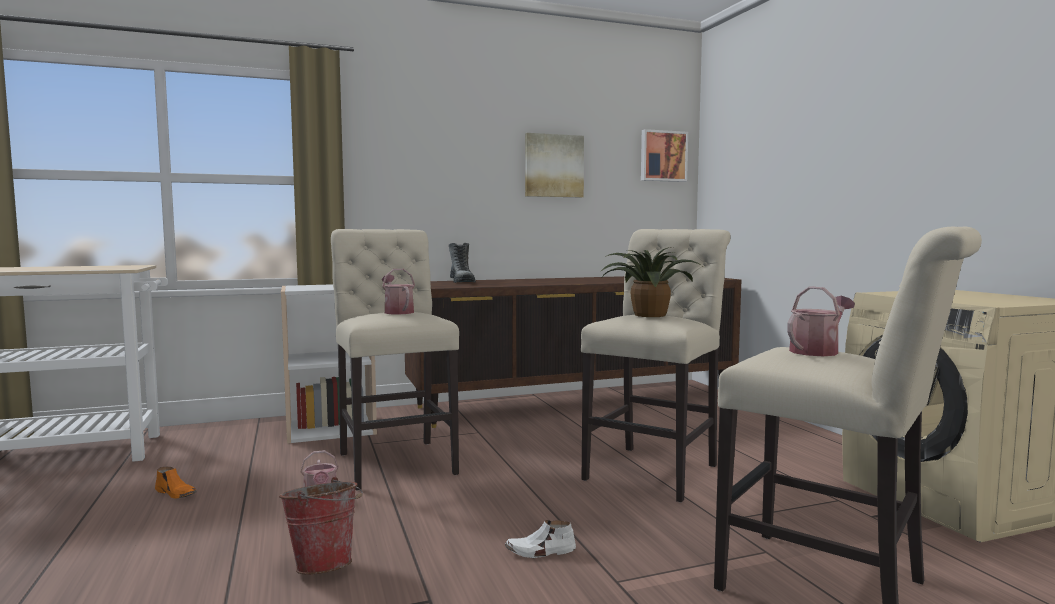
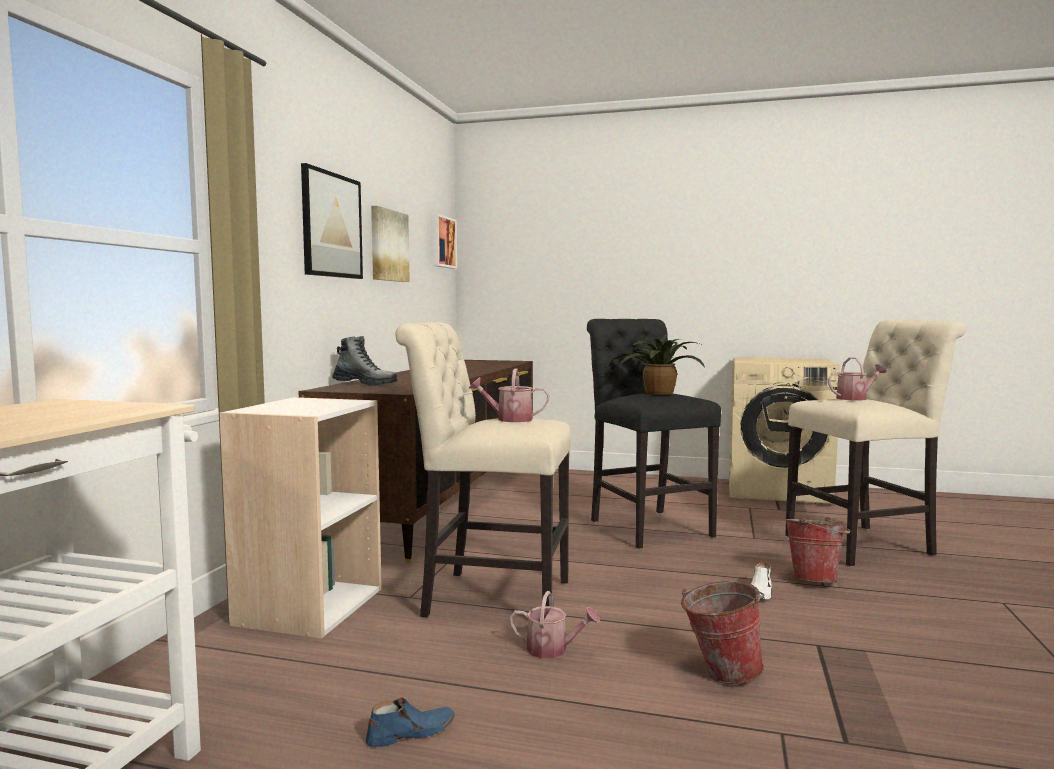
camera: 55 degrees left, 0 degrees up
orange shoe [155,467,197,499] -> blue shoe [366,698,455,747]
beige stool [581,229,731,503] -> black stool [587,319,721,549]
watering can [787,286,855,356] -> watering can turned 75 degrees clockwise [828,357,887,401]
none -> picture [301,163,363,279]
none -> bucket [785,517,850,583]

